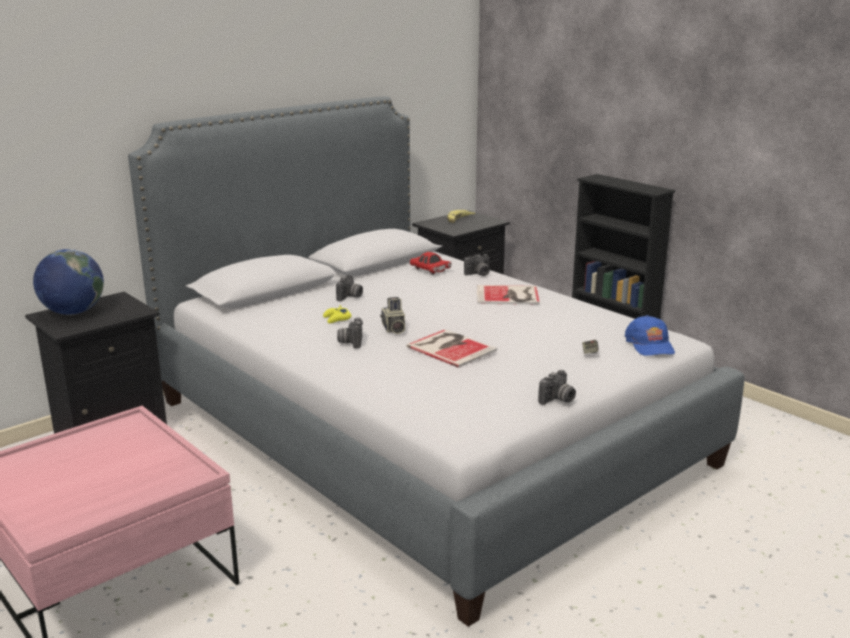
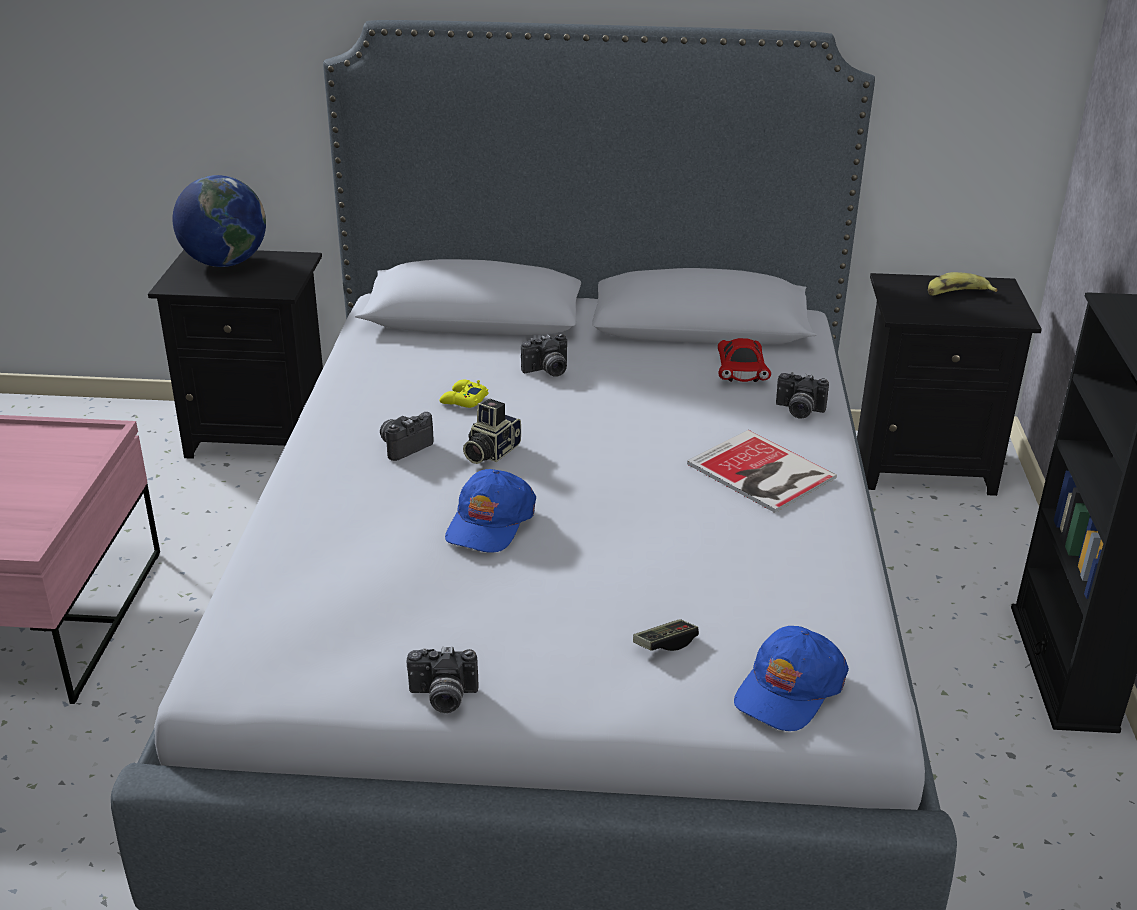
camera: 45 degrees right, 10 degrees up
book [407,329,497,368] -> blue cap [445,469,536,553]

